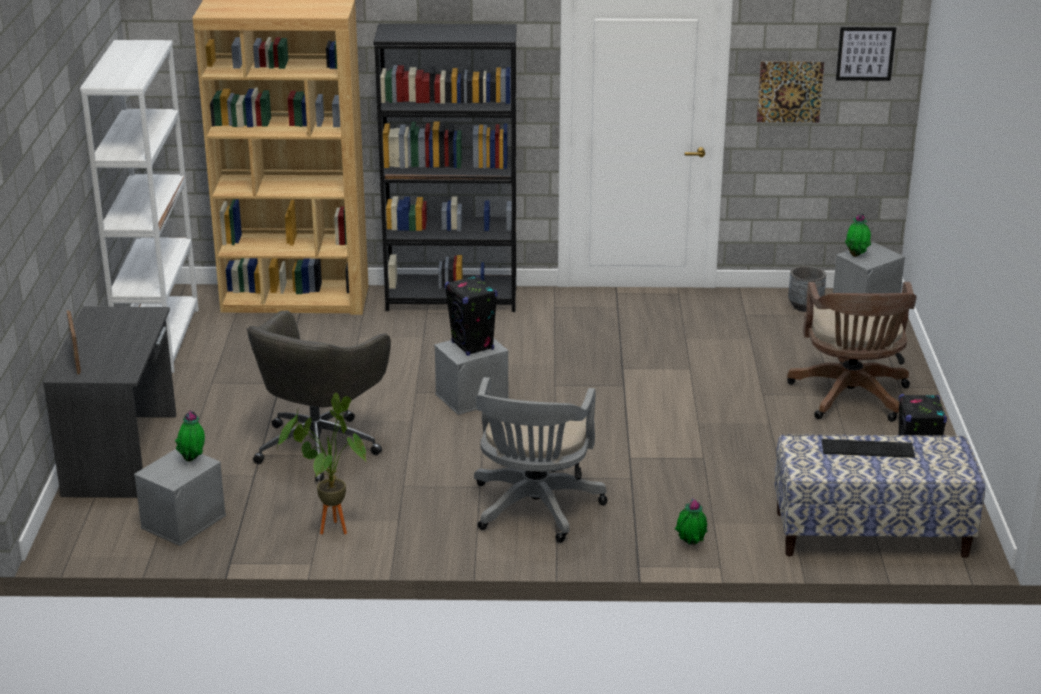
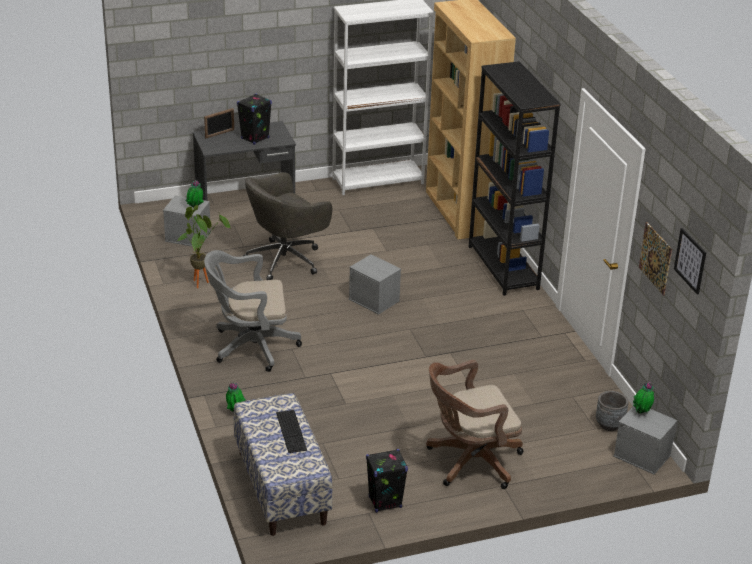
camera: 70 degrees right, 5 degrees up
grey office chair [246,310,391,482] -> grey office chair turned 45 degrees counterclockwise [243,172,332,280]
black speaker [445,275,498,356] -> black speaker moved to [237,94,272,145]

